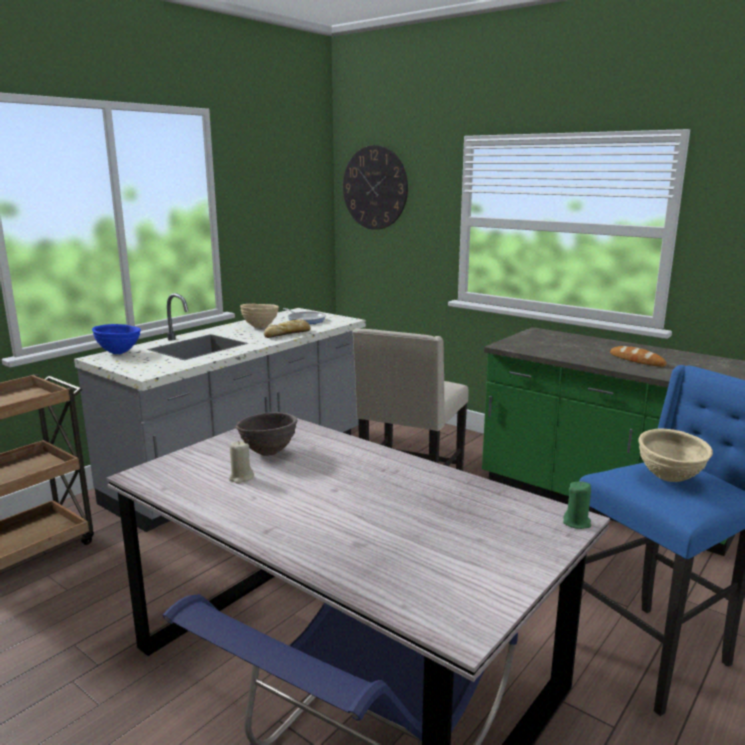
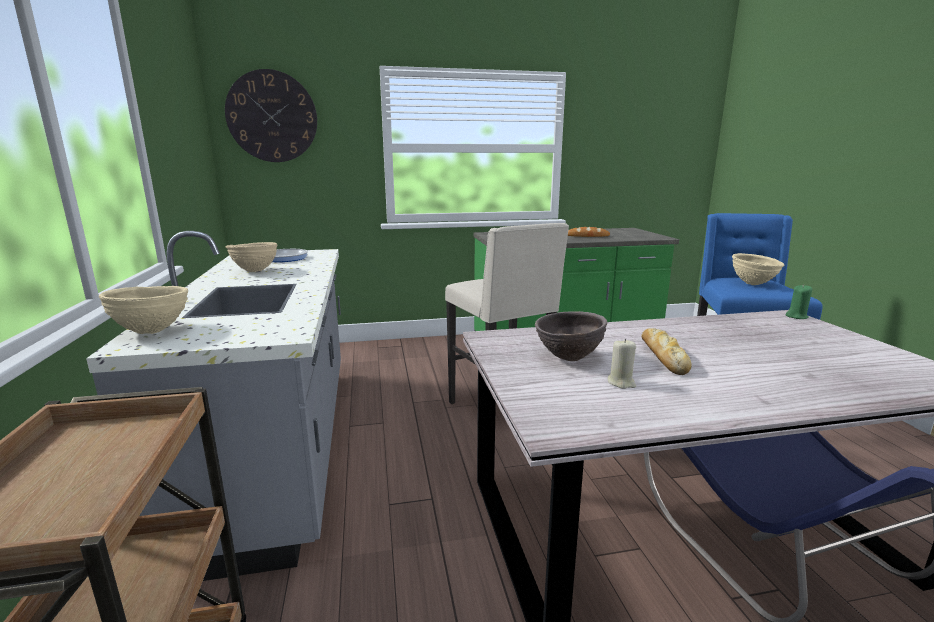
camera: 50 degrees left, 0 degrees up
blue bowl [92,324,141,354] -> beige bowl [99,286,188,334]
bread [264,319,311,338] -> bread moved to [642,328,692,375]

